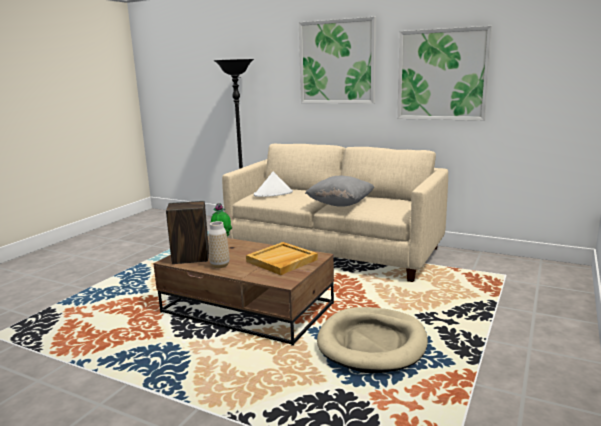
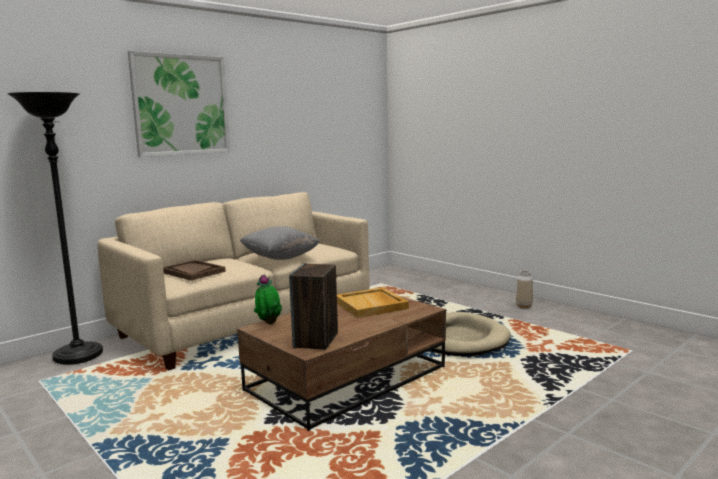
camera: 70 degrees left, 5 degrees down
vase [208,221,229,268] -> vase moved to [516,270,533,309]
white hat [254,172,293,197] -> brown tray [163,260,226,281]
picture [397,26,492,121] -> none

